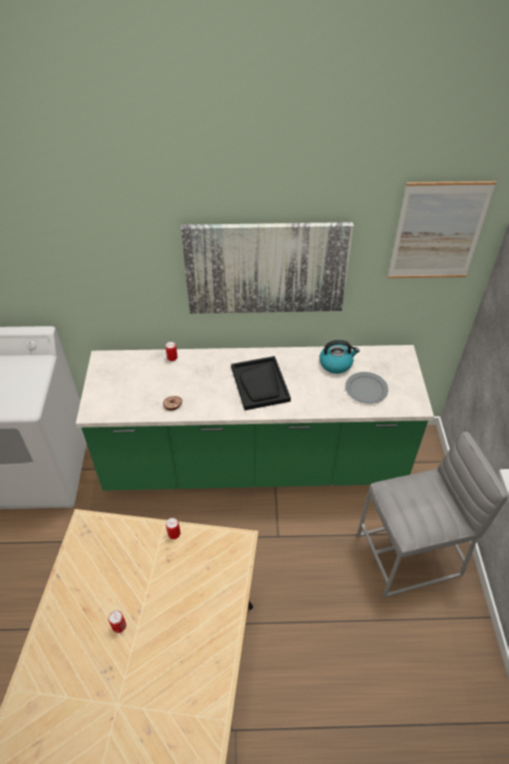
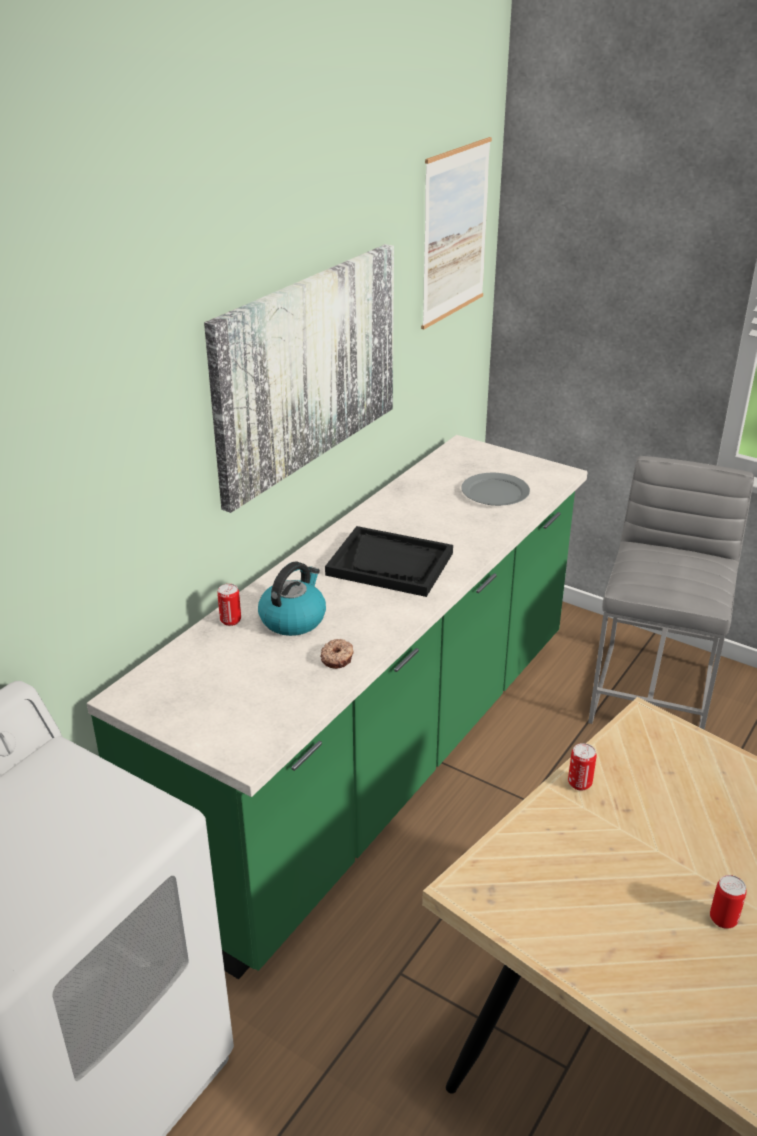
camera: 55 degrees left, 15 degrees down
kettle [319,340,360,374] -> kettle moved to [258,562,326,636]

